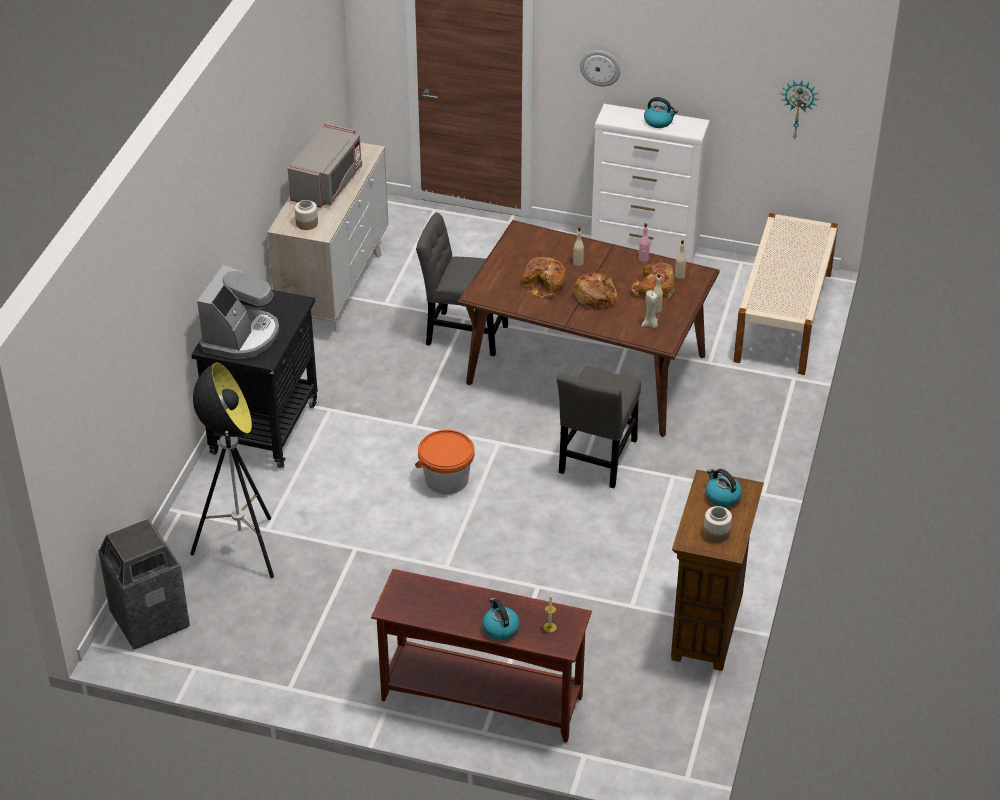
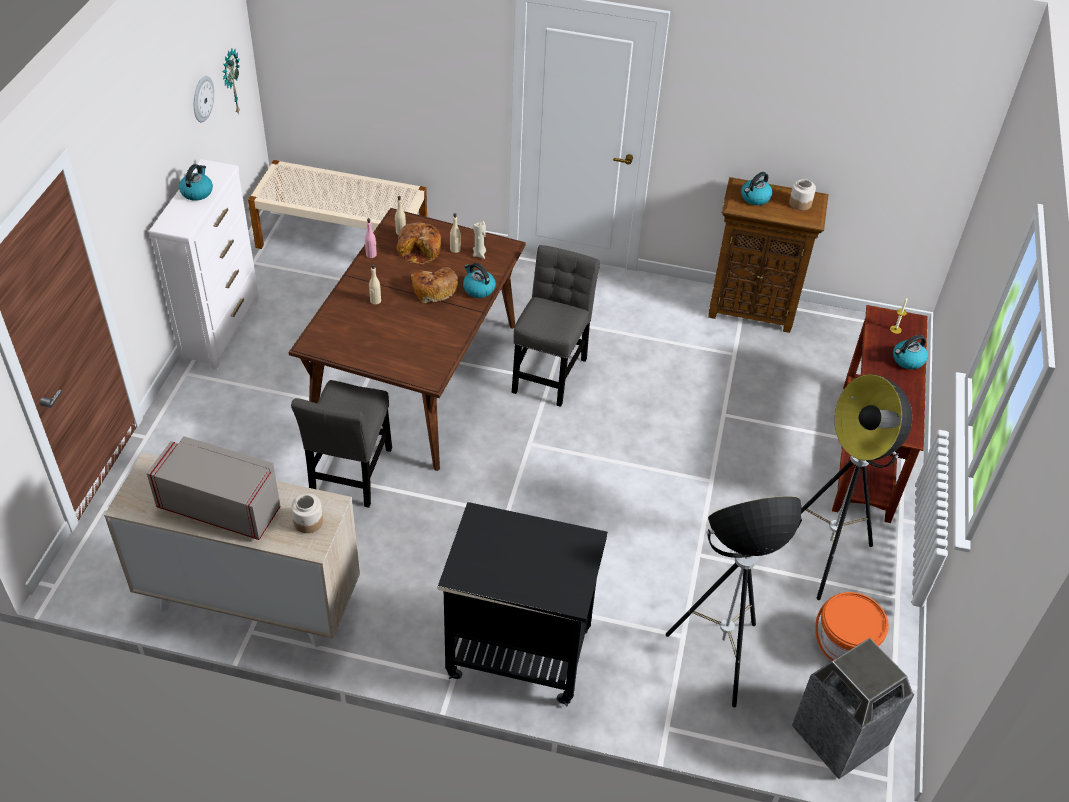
camera: 95 degrees left, 5 degrees up
coffee machine [197,265,279,359] -> none
orange bucket [415,430,475,494] -> orange bucket moved to [815,592,889,661]
bread [521,257,567,297] -> none
grey chair [557,366,641,488] -> grey chair turned 90 degrees counterclockwise [512,245,600,407]
wall clock [580,50,621,87] -> wall clock moved to [194,76,214,122]
none -> kettle [463,263,496,298]
none -> floor lamp [801,374,912,600]

